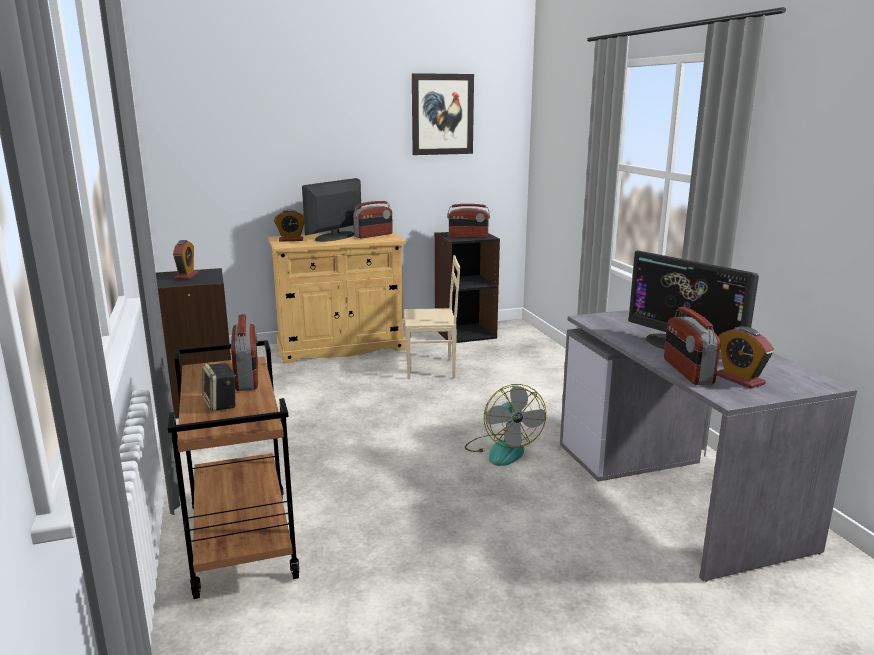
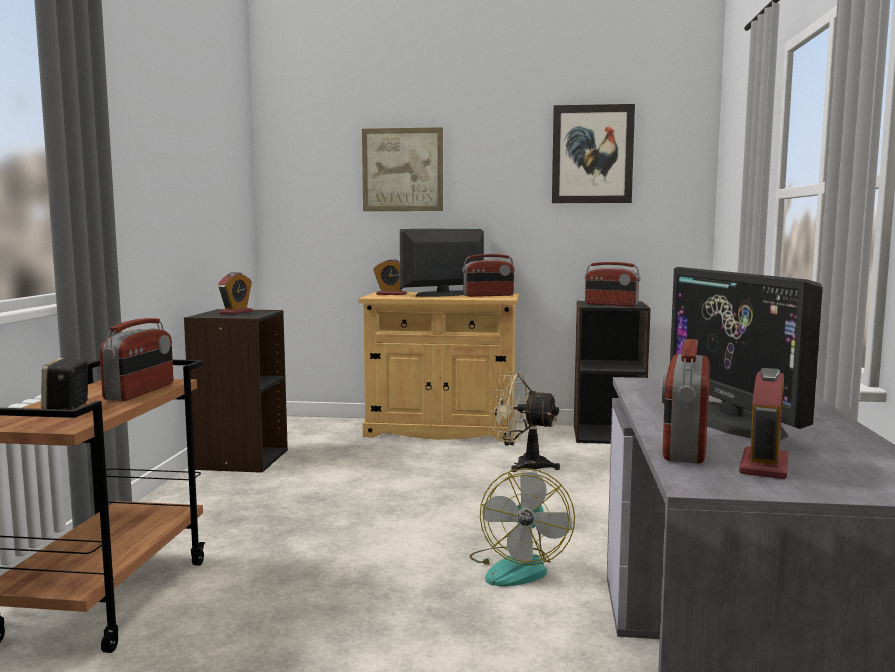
camera: 25 degrees right, 10 degrees down
beige chair [404,255,460,380] -> beige fan [491,372,560,472]
alarm clock [717,326,774,389] -> alarm clock turned 150 degrees counterclockwise [739,368,789,479]
none -> picture [362,127,443,211]

